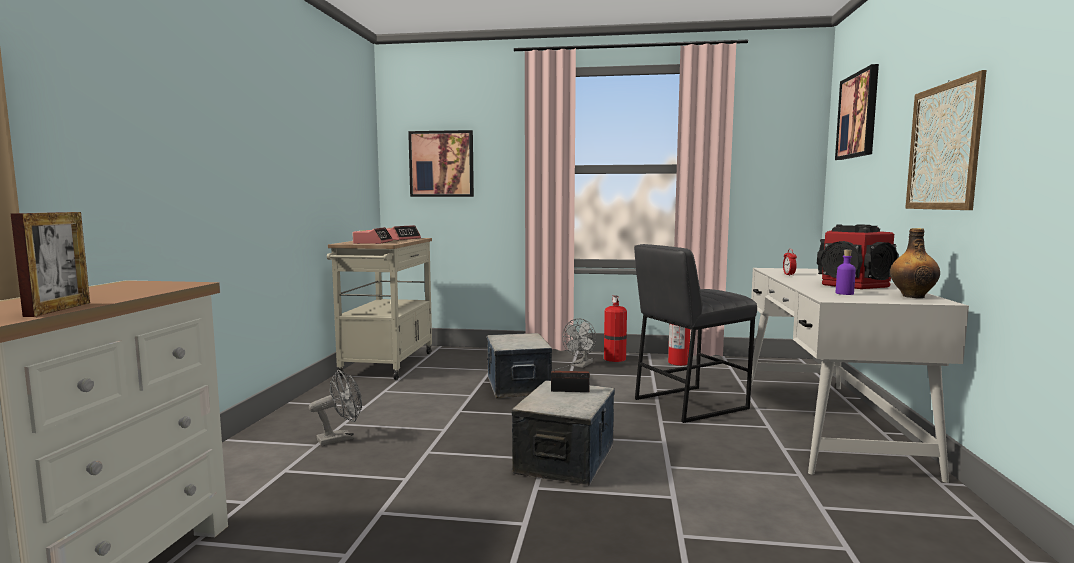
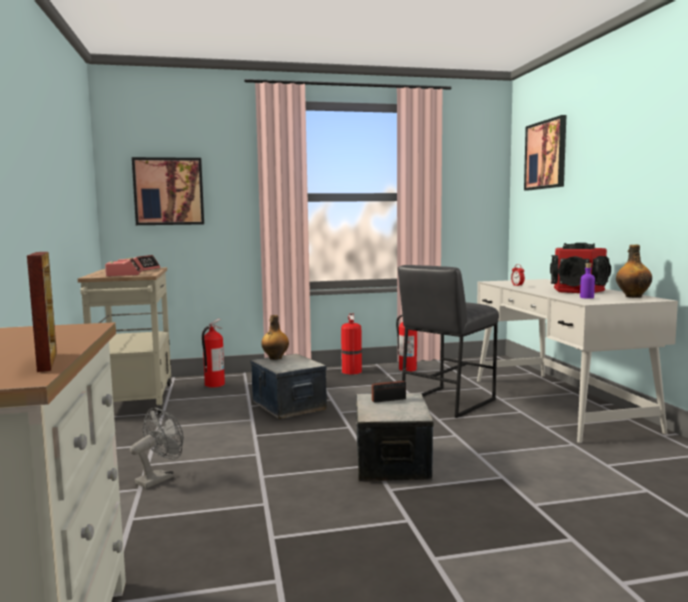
camera: 20 degrees left, 0 degrees up
grey fan [562,318,596,368] -> none
picture [905,70,986,210] -> none
none -> fire extinguisher [202,319,225,388]
none -> bottle [261,315,289,360]

